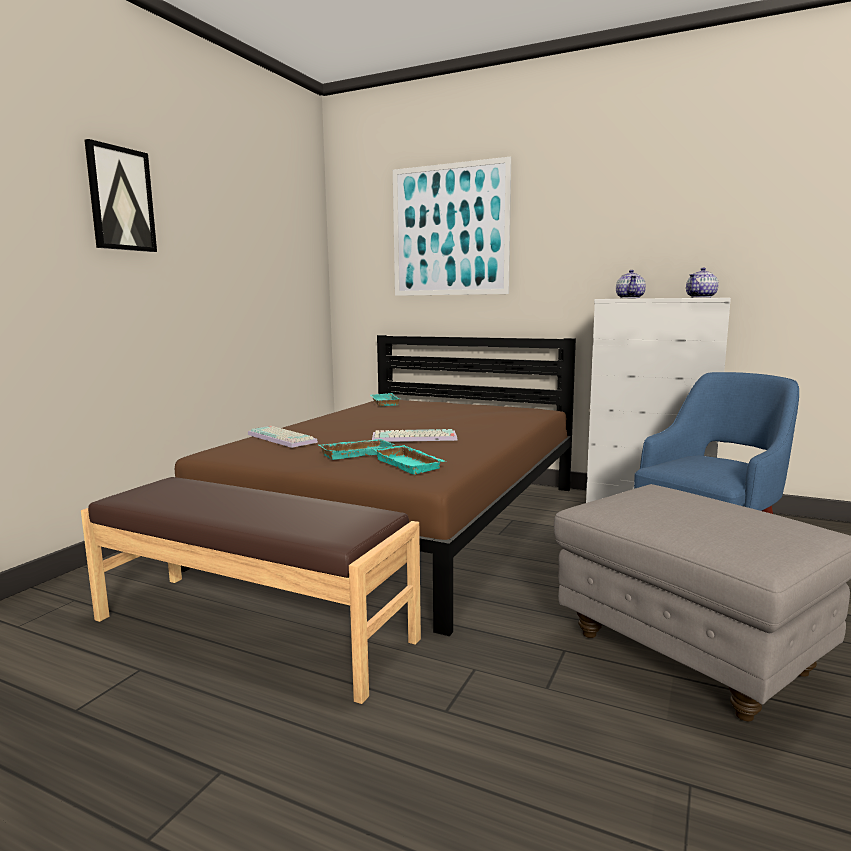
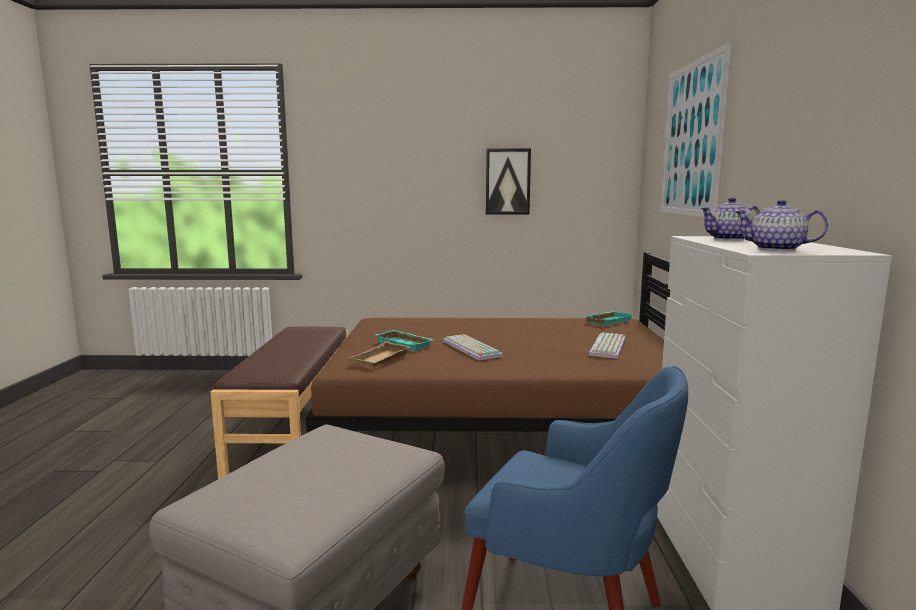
camera: 65 degrees right, 0 degrees up
picture [84,139,157,252] -> picture moved to [486,149,531,214]
keyboard [248,426,318,448] -> keyboard moved to [589,332,626,359]
turquoise tray [374,445,444,475] -> beige tray [349,341,411,368]

